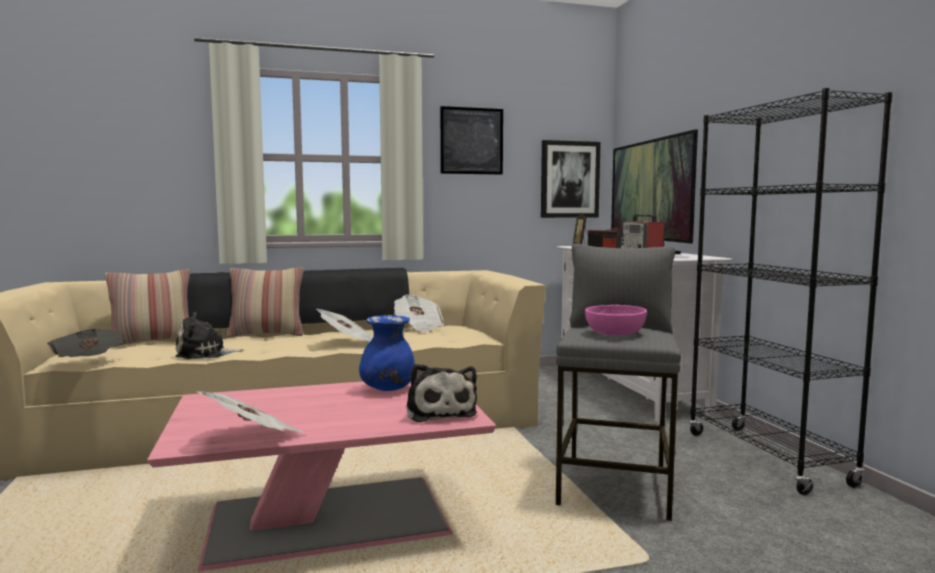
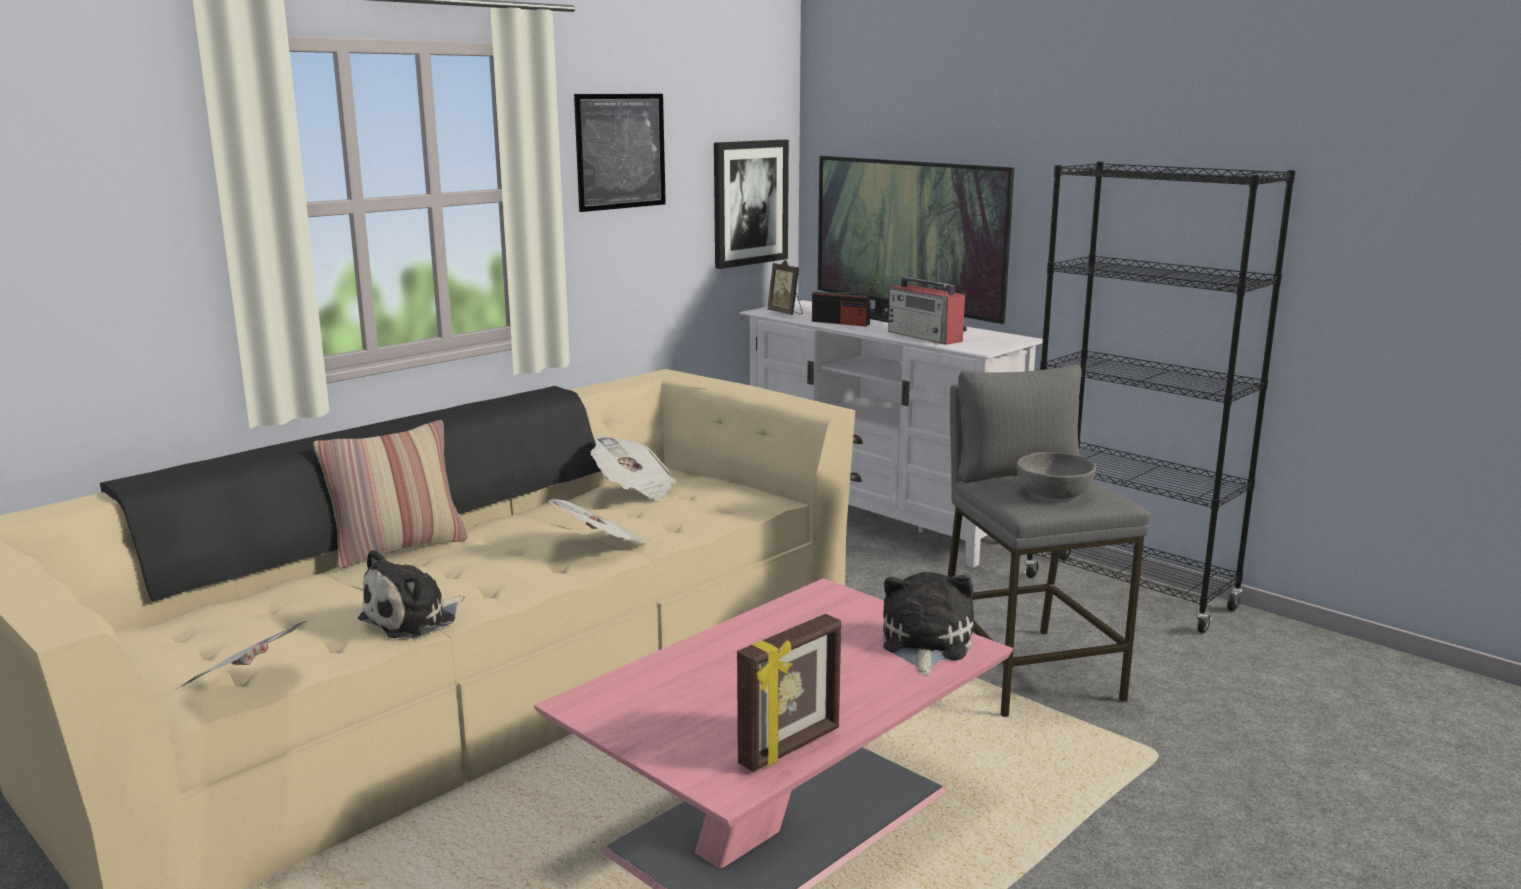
camera: 30 degrees left, 10 degrees up
pillow [105,269,190,345] -> none
newspaper [196,391,303,432] -> picture frame [737,614,841,772]
blue vase [359,315,415,391] -> none
plush toy [406,364,477,422] -> plush toy turned 120 degrees counterclockwise [883,572,974,676]
pink bowl [585,305,647,336] -> grey bowl [1017,452,1096,499]

